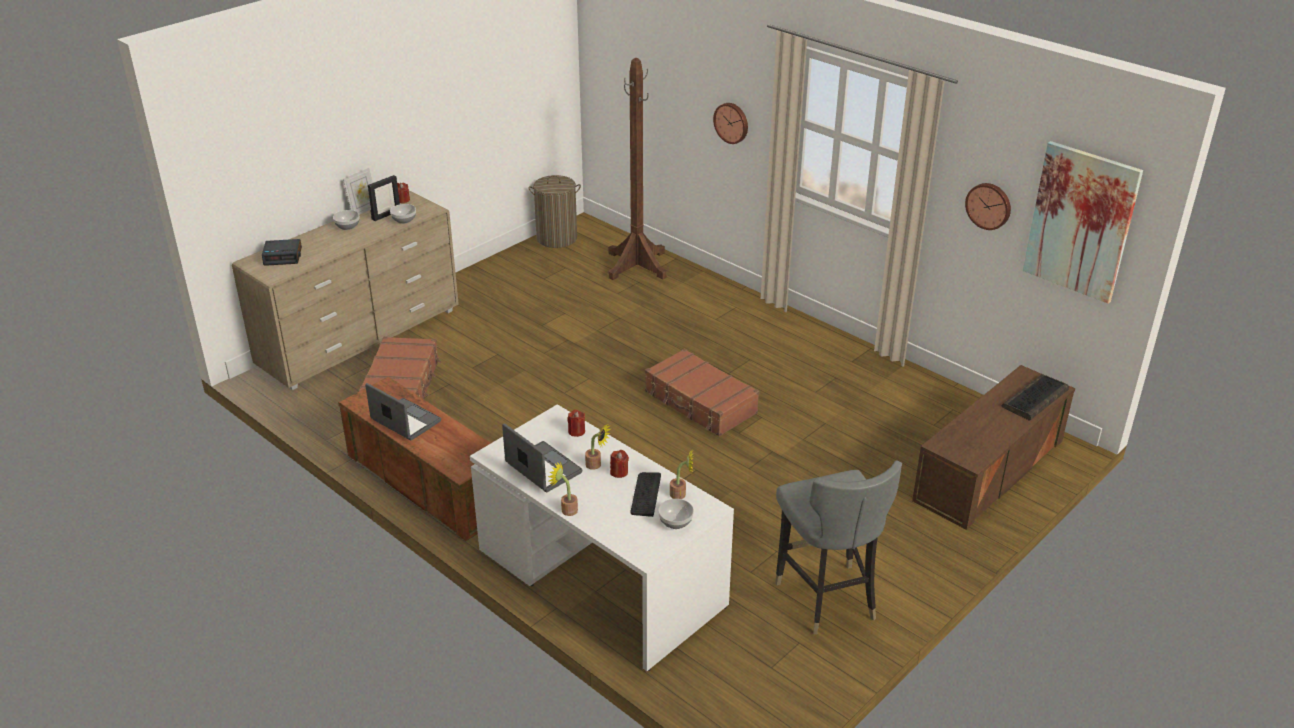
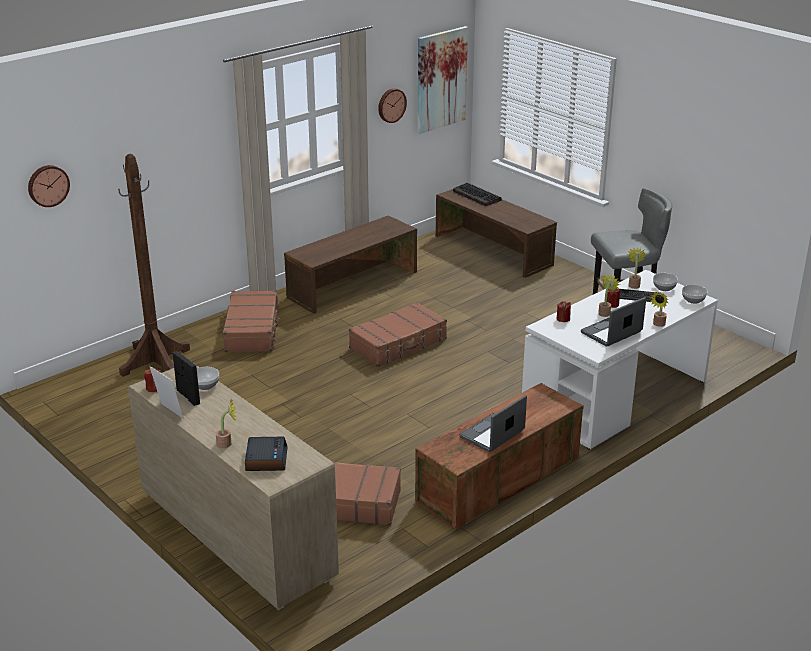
camera: 85 degrees left, 5 degrees down
bowl [333,210,359,230] -> bowl moved to [682,285,707,304]
laundry basket [528,175,581,248] -> none
wall clock [713,103,748,144] -> wall clock moved to [28,165,70,207]
none -> potted plant [216,398,237,448]
none -> brown suitcase [223,290,282,352]
none -> brown bench [284,215,417,314]

